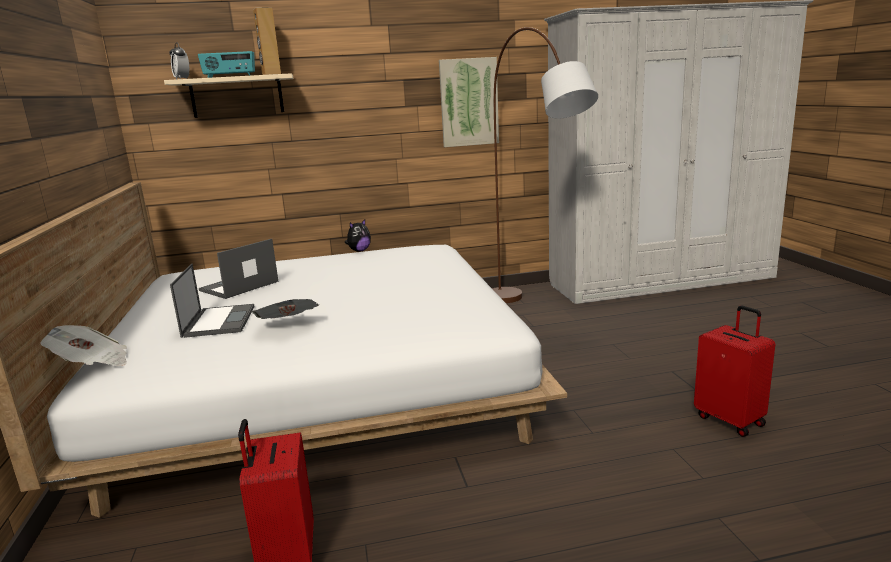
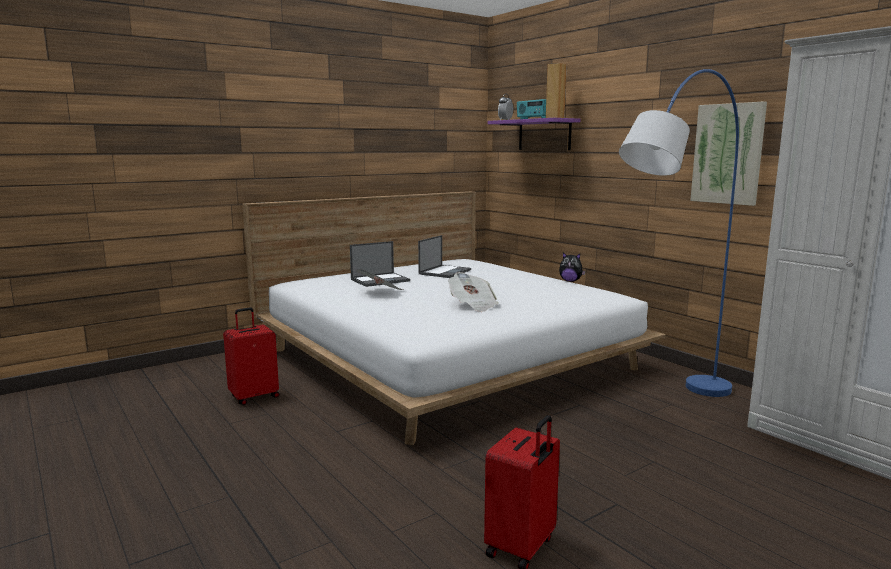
camera: 65 degrees right, 5 degrees down
newspaper [40,325,127,366] -> newspaper moved to [448,272,499,312]
beige shelf [164,73,293,118] -> purple shelf [488,118,580,150]
laptop [199,239,279,299] -> laptop turned 105 degrees clockwise [418,235,471,278]
brown floor lamp [492,27,598,303] -> blue floor lamp [619,69,739,397]

